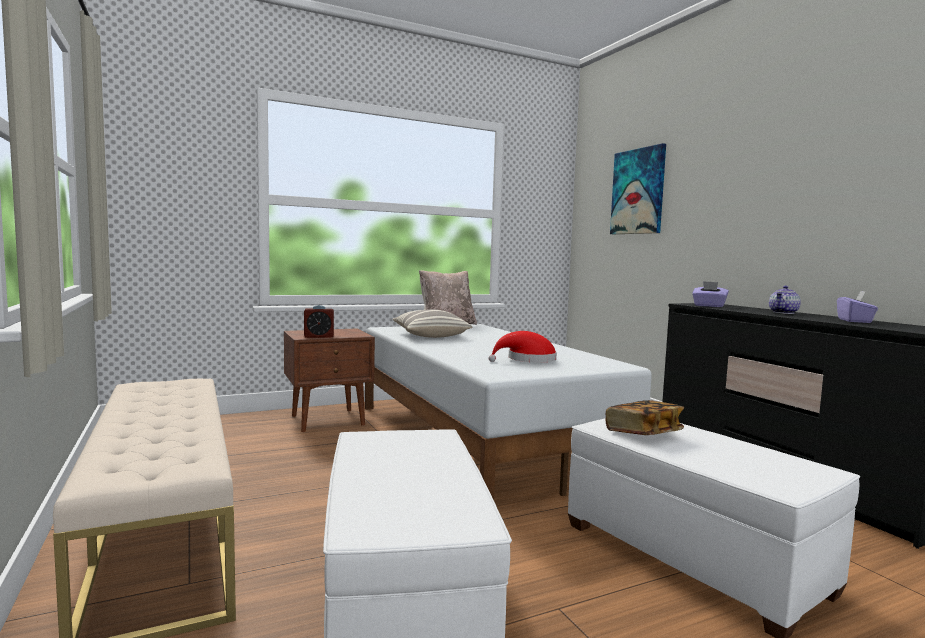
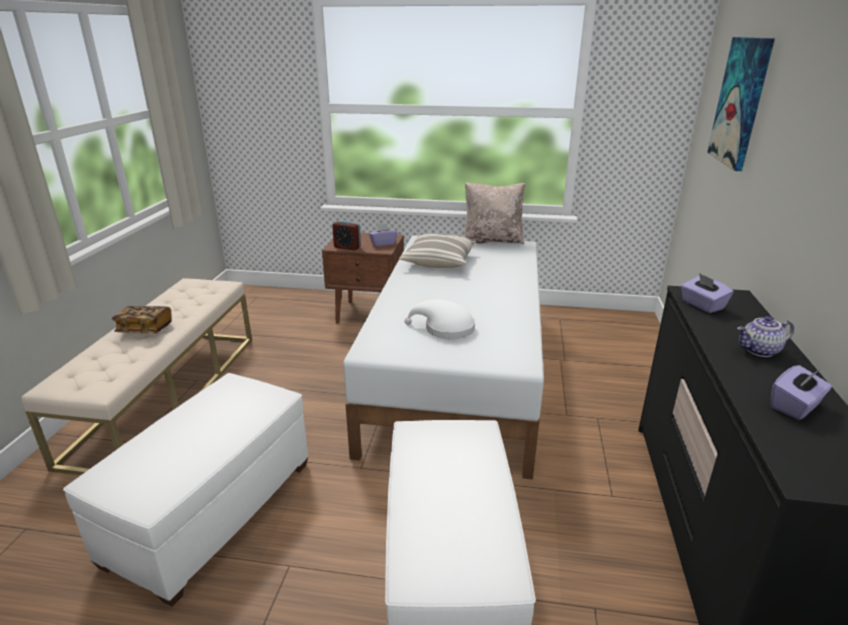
camera: 35 degrees right, 20 degrees up
red hat [489,331,557,363] -> white hat [404,300,475,339]
book [606,400,684,435] -> book moved to [112,306,172,334]
none -> purple tissue box [369,223,398,247]

